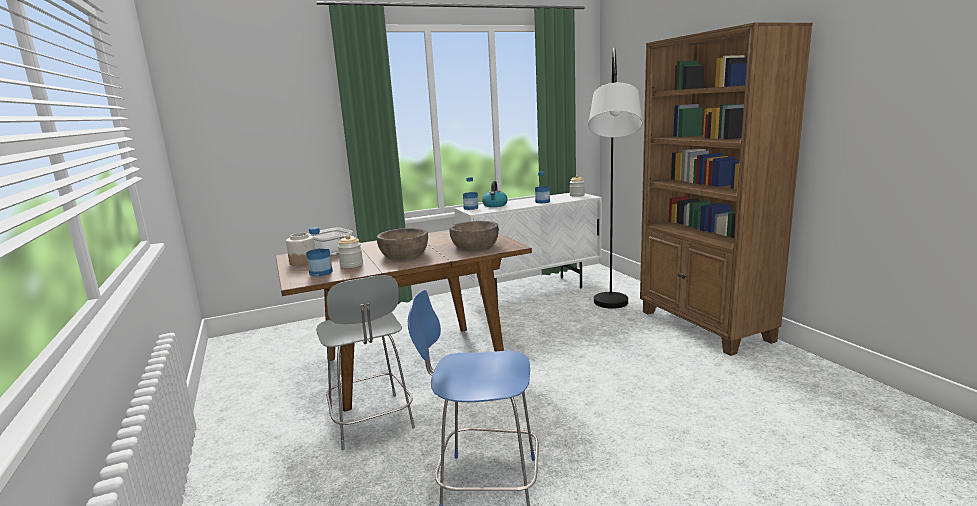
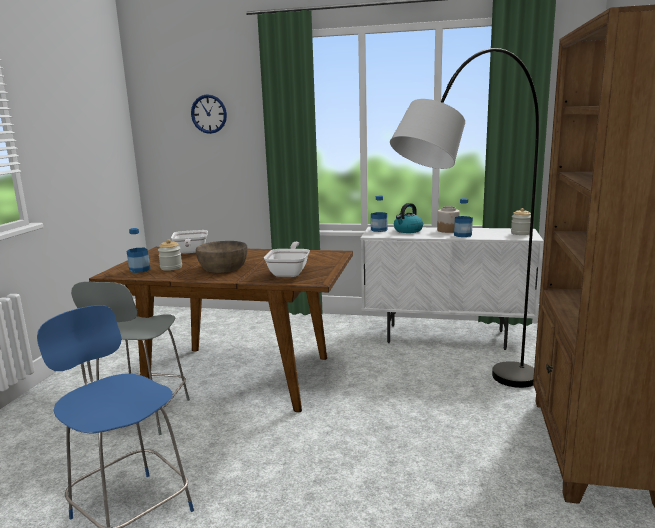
camera: 35 degrees right, 0 degrees up
jar [286,233,315,266] -> jar moved to [437,206,460,233]
brown bowl [449,221,499,251] -> frying pan [264,242,310,277]
none -> wall clock [191,94,227,134]

